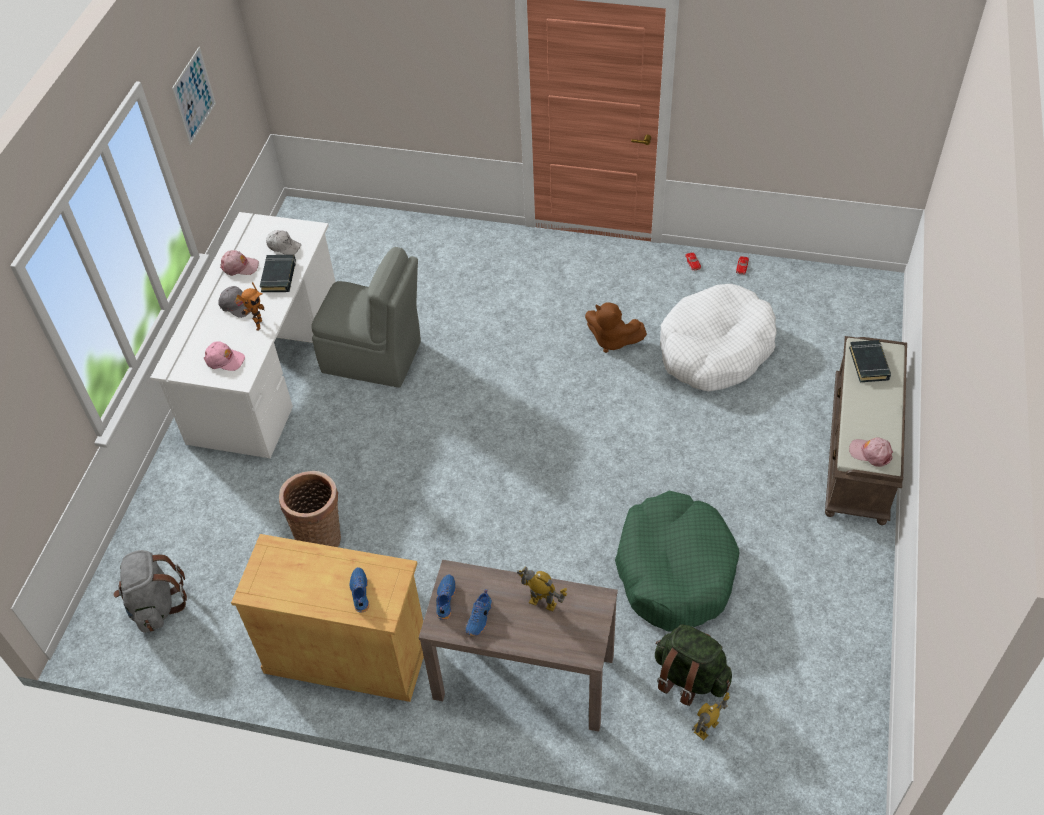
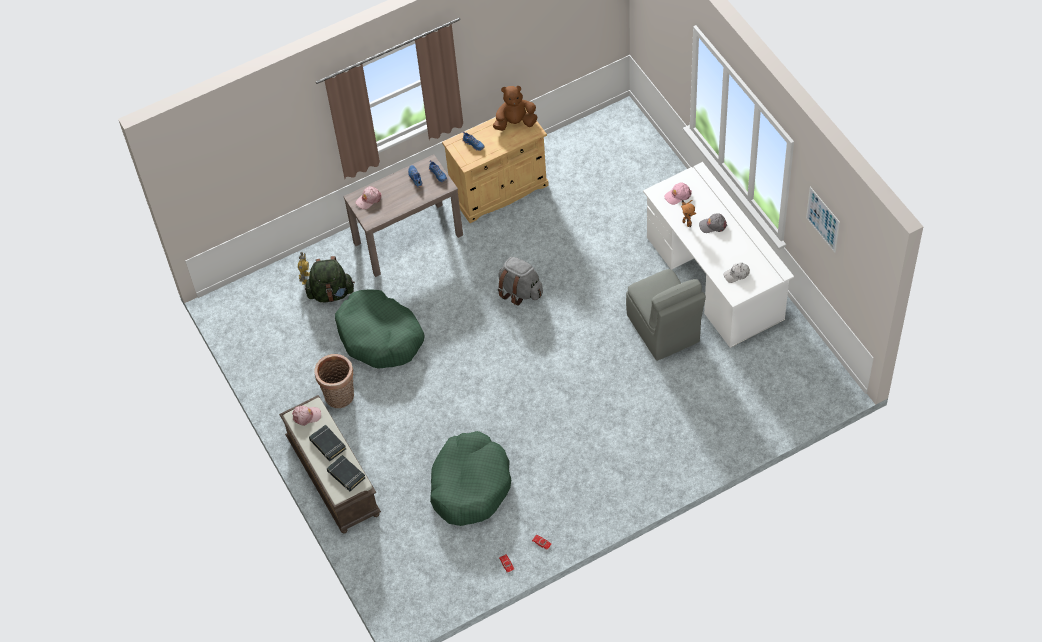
camera: 140 degrees right, 5 degrees up
grey backpack [114,550,187,633] -> grey backpack moved to [498,257,543,306]
pink cap [220,250,259,276] -> pink cap moved to [356,186,382,210]
black book [260,255,296,292] -> black book moved to [309,425,346,461]
basket [279,471,341,547] -> basket moved to [315,354,354,408]
grey chair [311,247,421,388] -> grey chair turned 90 degrees counterclockwise [626,269,706,361]
toy robot [517,567,567,611] -> none
brown plush toy [585,302,647,353] -> brown plush toy moved to [493,85,538,131]
white dog bed [660,284,776,391] -> green dog bed [430,431,511,526]

